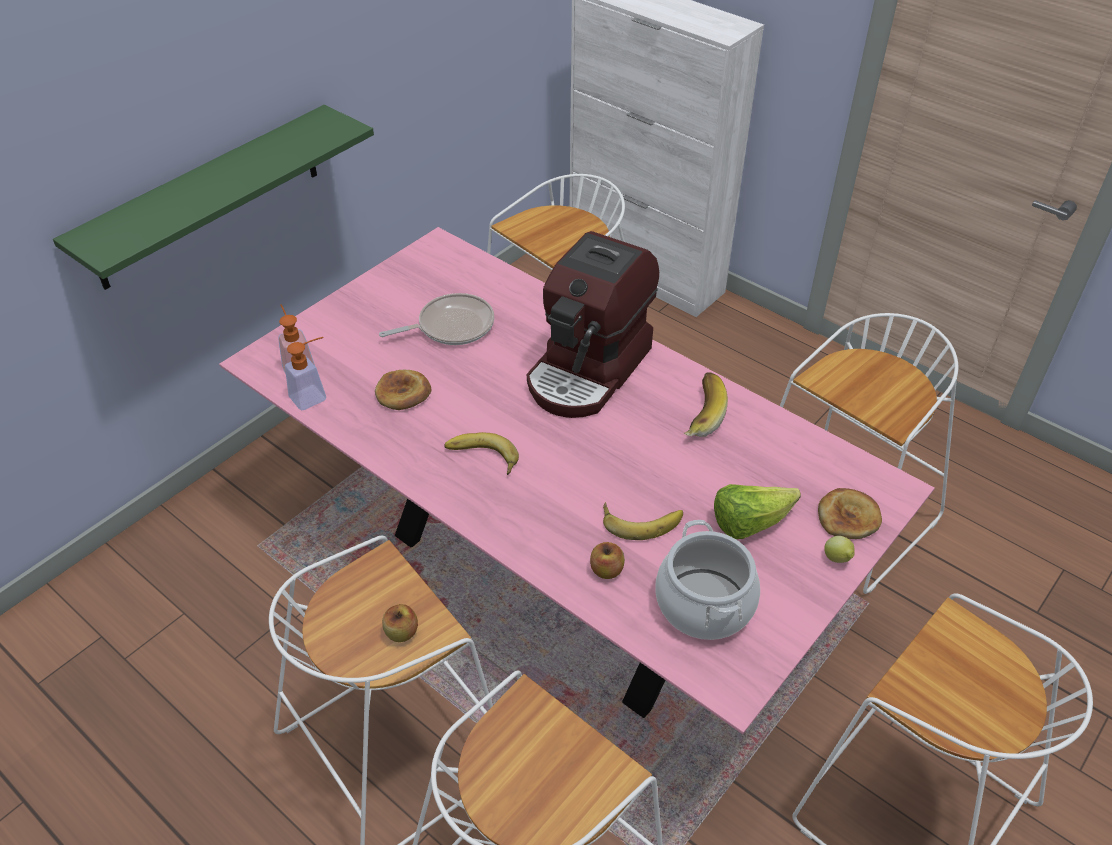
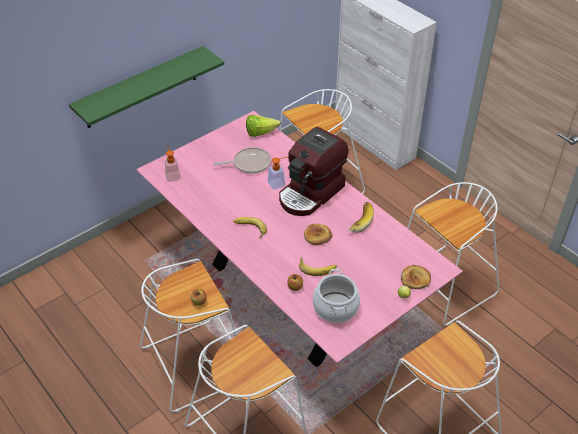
camera: 10 degrees right, 0 degrees up
soap dispenser [285,337,326,410] -> soap dispenser moved to [268,157,286,190]
bread [375,370,431,410] -> bread moved to [304,224,332,245]
lettuce [714,484,801,539] -> lettuce moved to [246,115,281,137]

